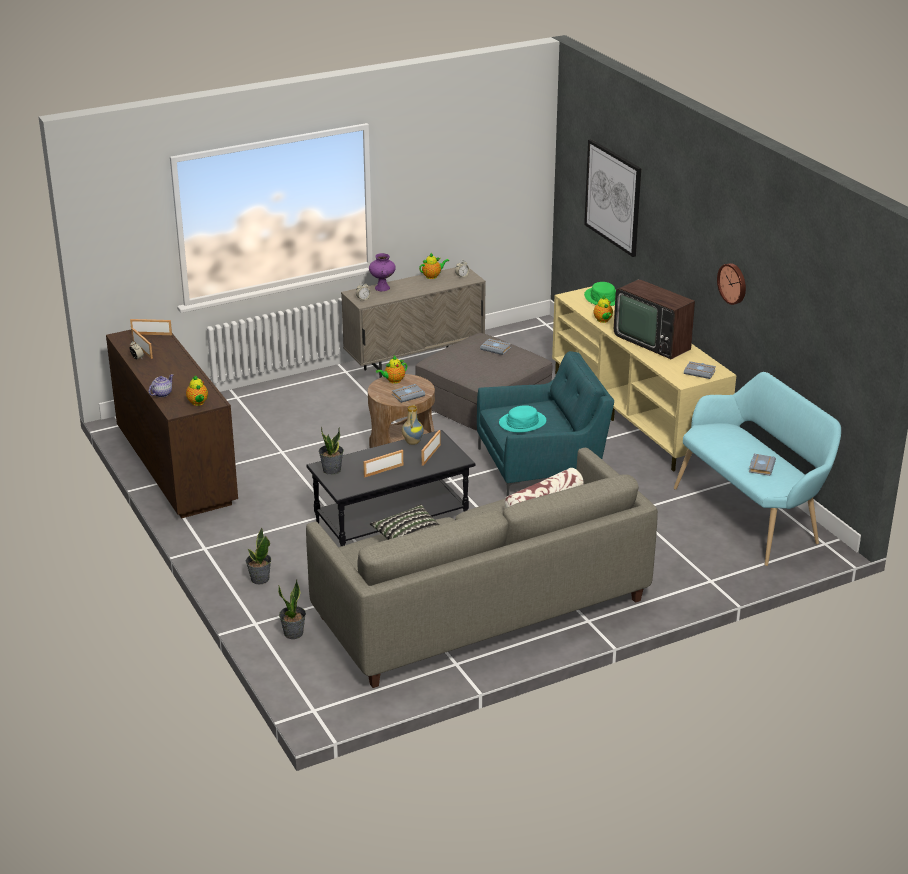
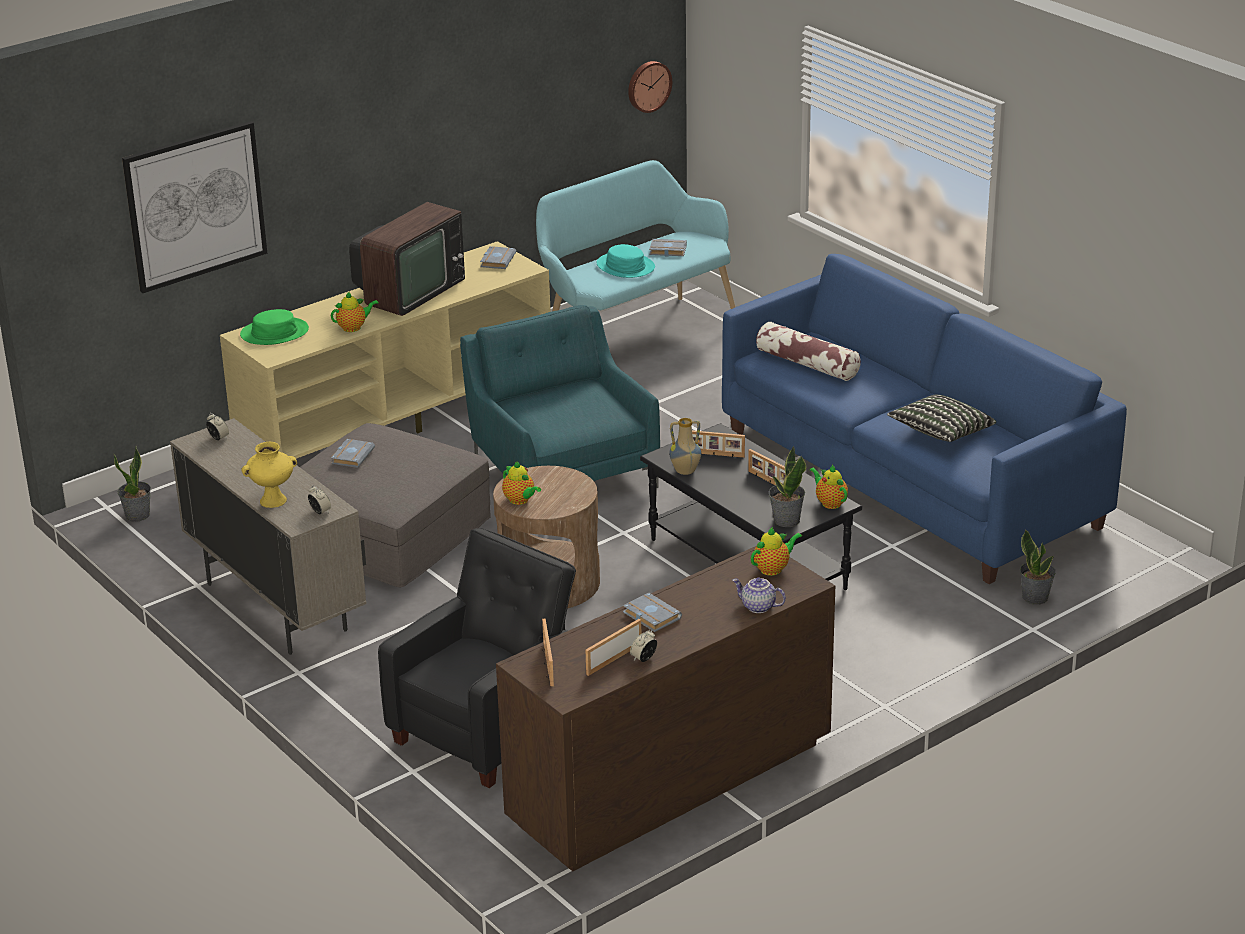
camera: 100 degrees left, 0 degrees up
potted plant [246,527,271,584] -> potted plant moved to [114,446,151,522]
grey sofa [306,448,658,688] -> blue sofa [722,254,1127,584]
purple vase [369,253,396,291] -> yellow vase [242,442,297,508]
grey book [392,384,425,403] -> grey book moved to [623,592,682,632]
teapot [419,253,449,279] -> teapot moved to [809,465,848,509]
turquoise hat [499,405,546,432] -> turquoise hat moved to [597,244,655,278]
wall clock [717,263,746,305] -> wall clock moved to [628,61,672,113]
none -> black armchair [378,528,576,788]

